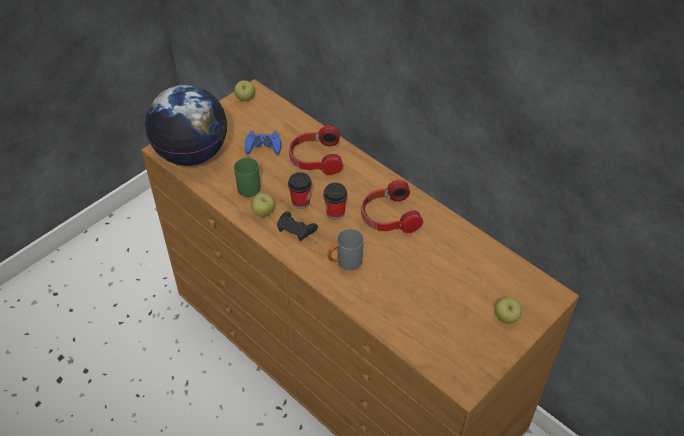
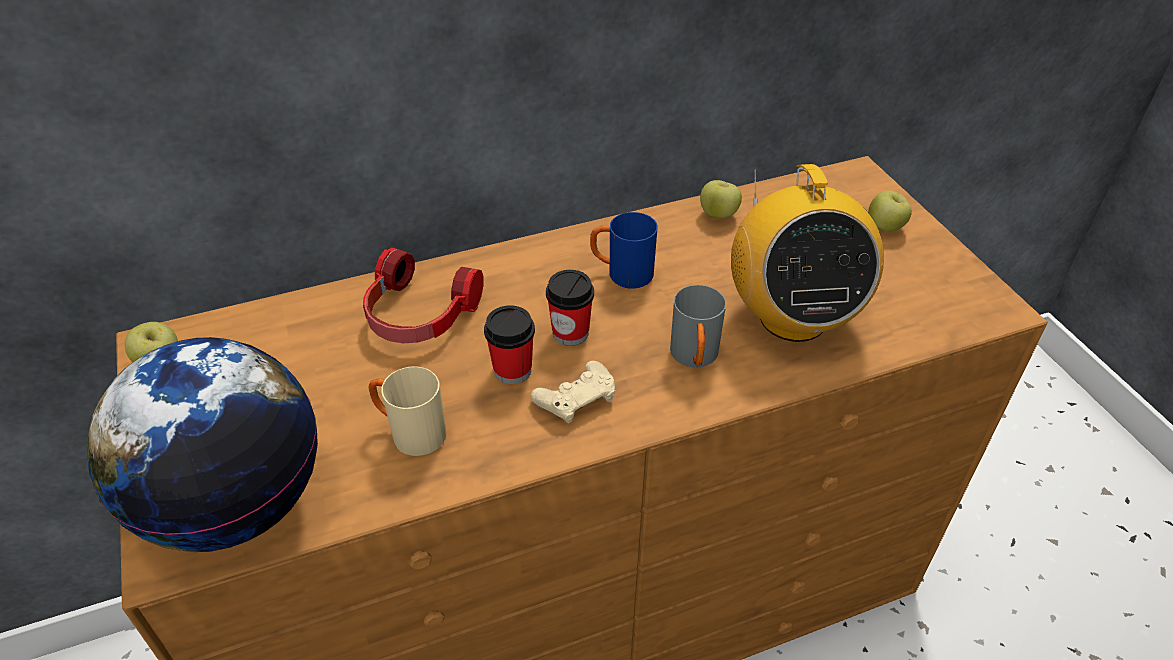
camera: 65 degrees left, 5 degrees down
green mug [234,155,261,197] -> beige mug [369,366,446,456]
blue game controller [245,131,281,155] -> none
apple [251,193,274,217] -> apple moved to [700,180,742,218]
black game controller [277,211,318,241] -> beige game controller [531,361,615,424]
headphones [361,179,423,233] -> blue mug [590,212,658,289]
none -> radio [731,164,884,342]

